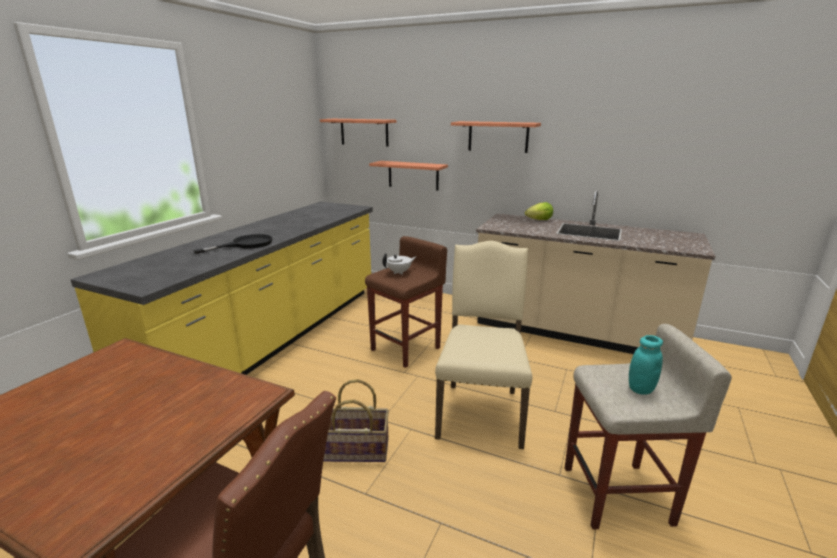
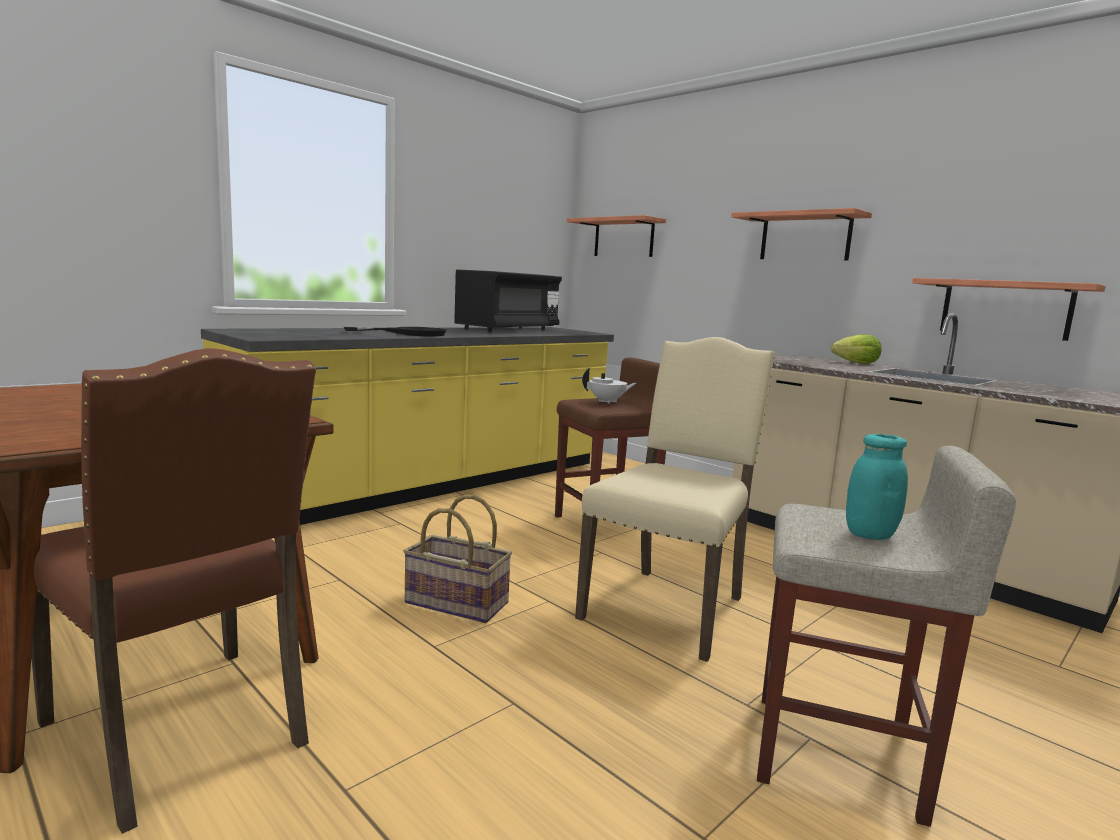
camera: 20 degrees right, 10 degrees down
shelf [369,161,448,191] -> shelf moved to [912,278,1106,341]
none -> black microwave [454,269,562,332]

